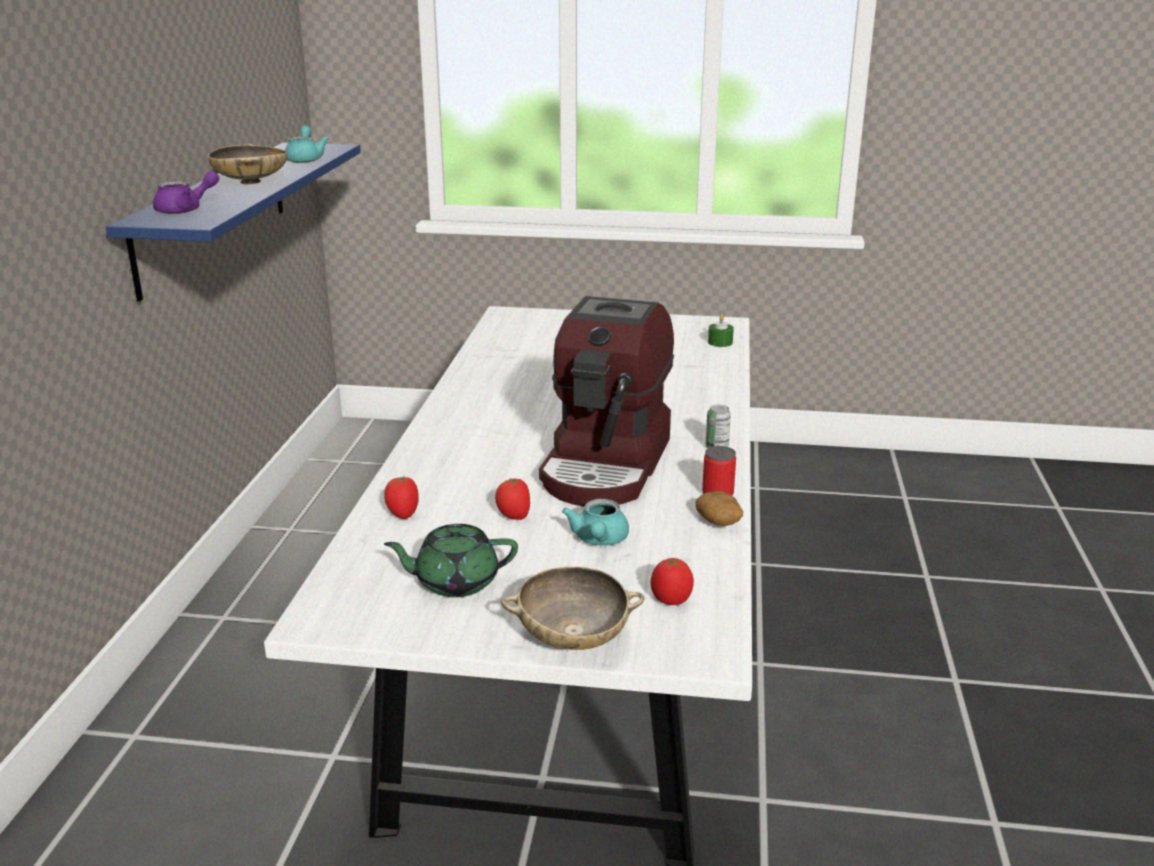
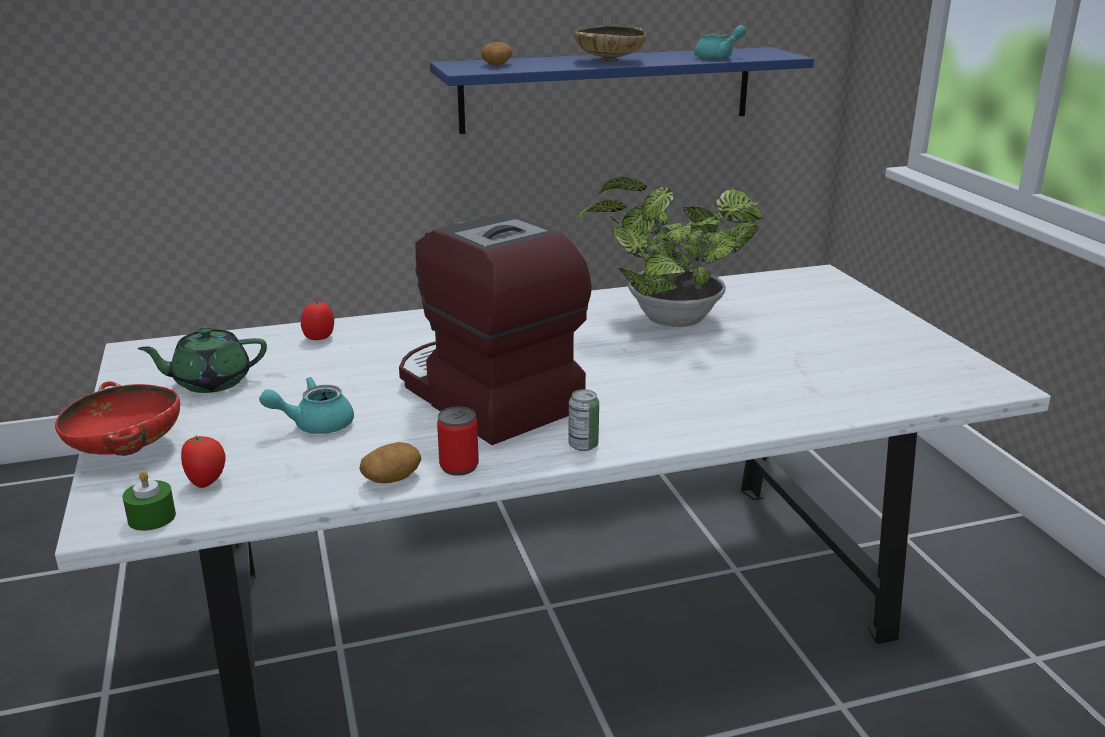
camera: 65 degrees right, 0 degrees up
purple teapot [153,171,219,214] -> potato [481,42,512,66]
green teapot [384,524,518,597] -> green teapot turned 75 degrees counterclockwise [137,327,267,393]
tomato [495,478,530,520] -> none
beige bowl [501,567,644,650] -> red bowl [55,381,180,456]
coffee machine [539,296,674,507] -> coffee machine turned 60 degrees clockwise [399,213,591,445]
green candle [708,315,734,347] -> green candle moved to [122,471,176,531]
none -> potted plant [578,177,763,327]

